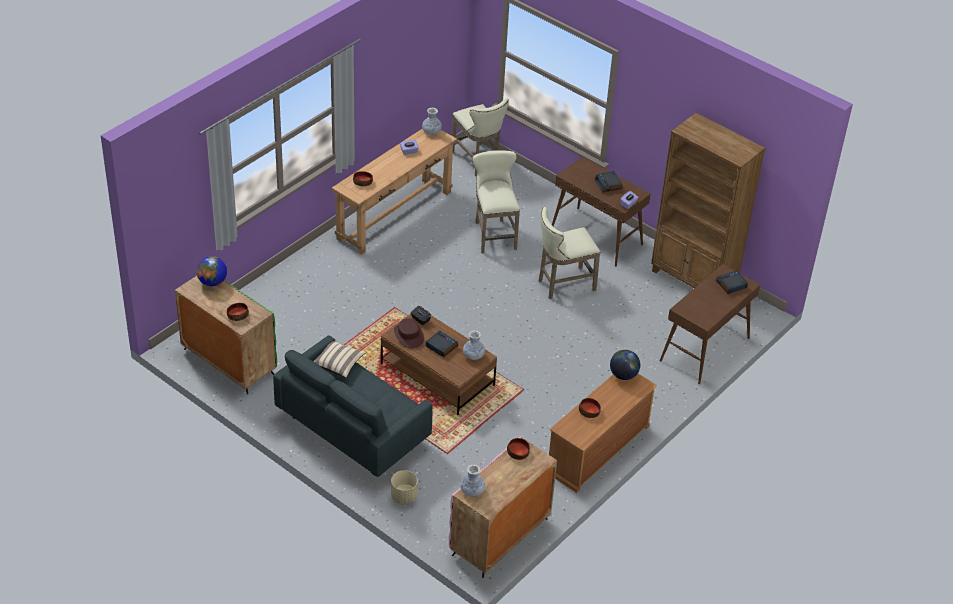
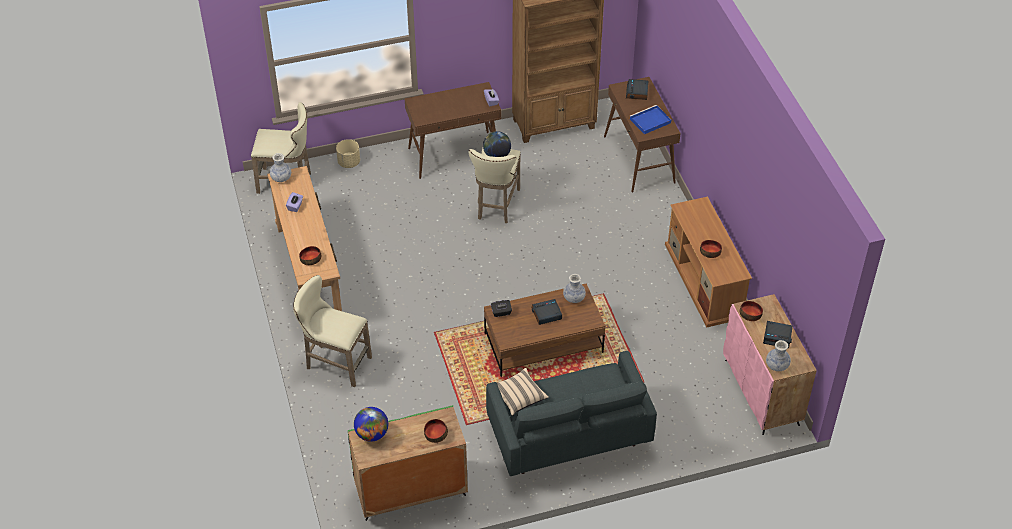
camera: 55 degrees left, 5 degrees up
beige planter [391,470,418,504] -> beige planter moved to [336,139,360,168]
brown hat [394,319,424,348] -> none
beige stool [472,150,520,253] -> beige stool moved to [293,275,372,387]
alarm clock [595,171,622,193] -> alarm clock moved to [763,321,793,348]
globe [610,350,640,380] -> globe moved to [483,131,511,157]
none -> blue tray [630,105,671,134]

